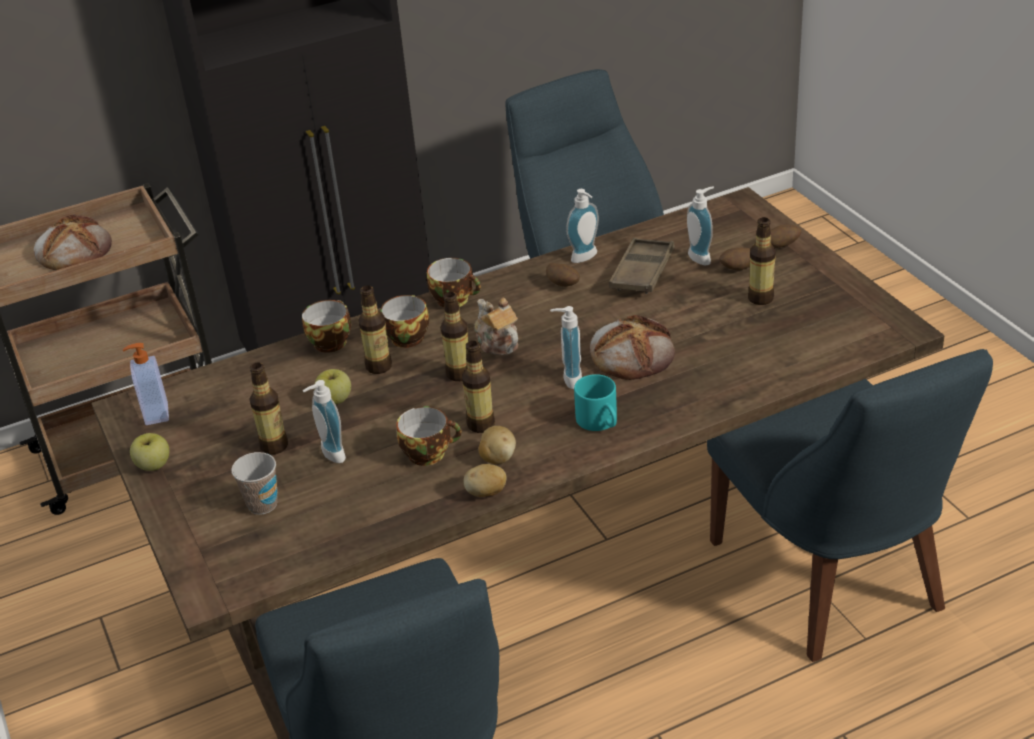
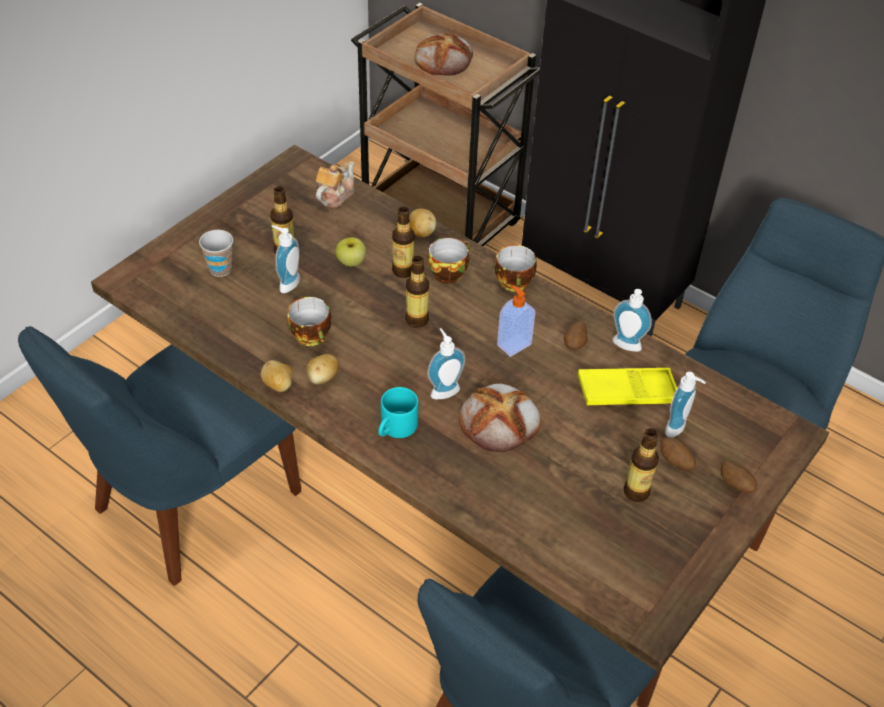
camera: 60 degrees right, 10 degrees up
soap dispenser [123,343,169,425] -> soap dispenser moved to [497,285,535,357]
apple [130,433,169,471] -> none
cup [302,300,351,353] -> potato [409,209,436,237]
bottle [462,341,495,433] -> none
teapot [475,298,518,355] -> teapot moved to [316,162,355,208]
brown tray [609,238,675,294] -> yellow tray [578,368,677,405]

